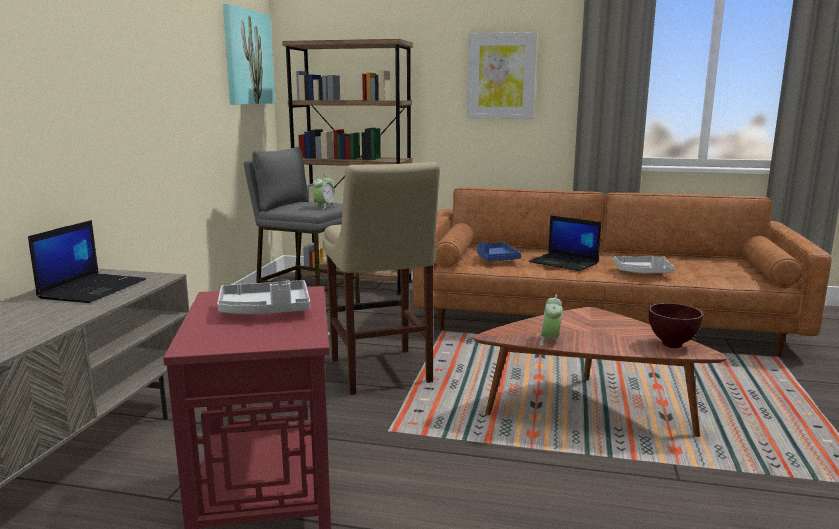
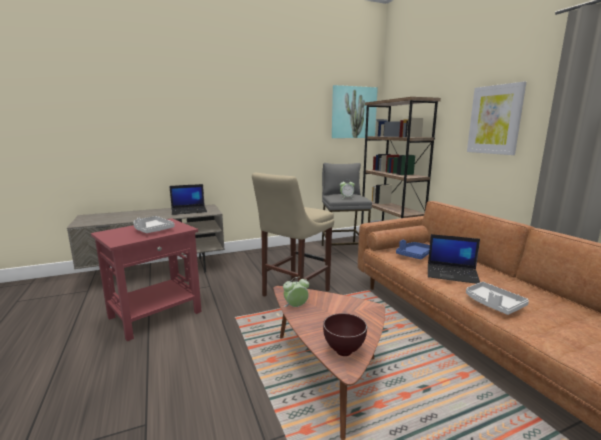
camera: 55 degrees right, 0 degrees up
laptop [529,215,601,271] -> laptop turned 75 degrees counterclockwise [428,234,480,284]

